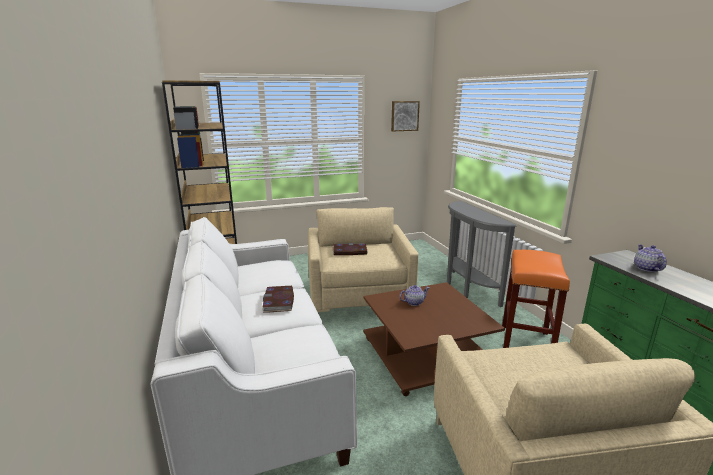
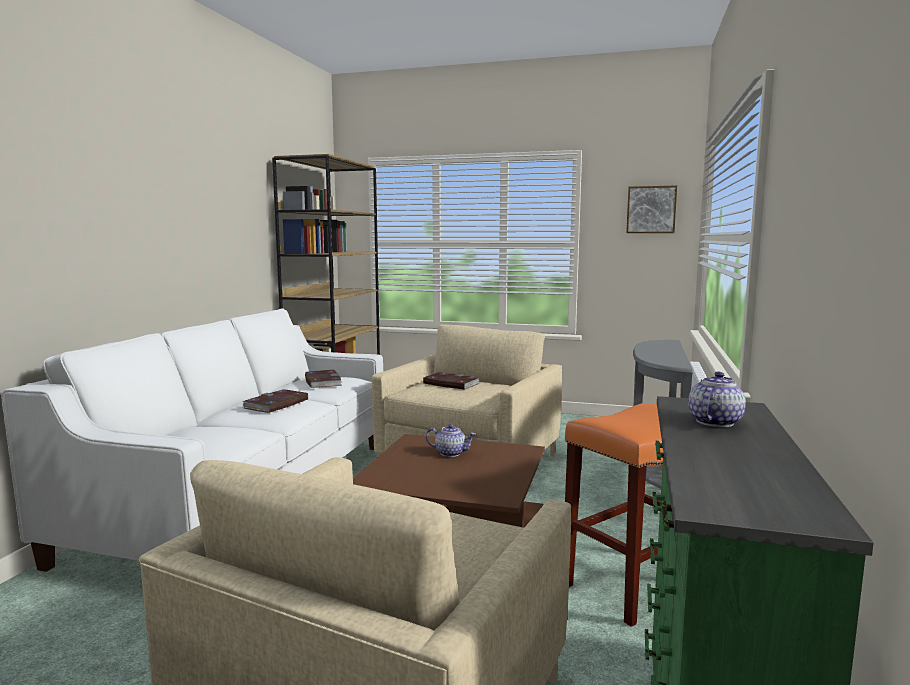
camera: 35 degrees right, 10 degrees down
none -> book [305,370,343,388]

